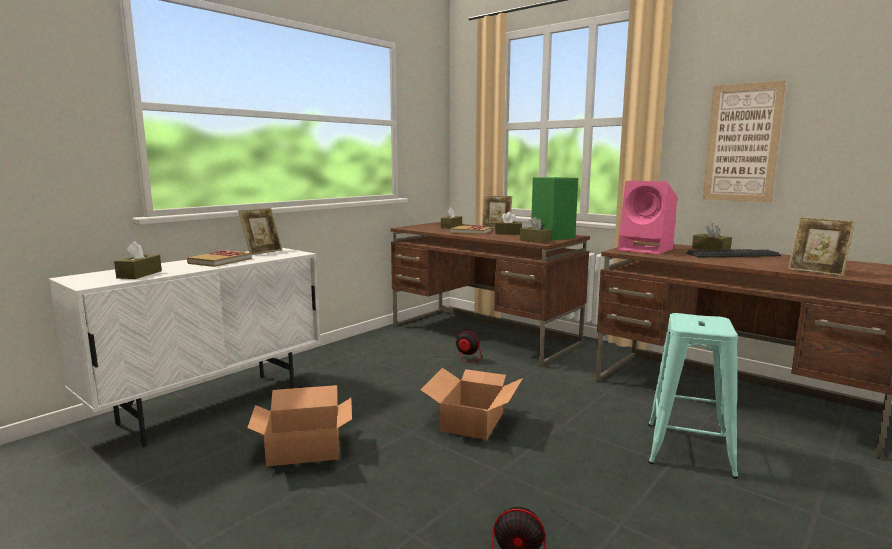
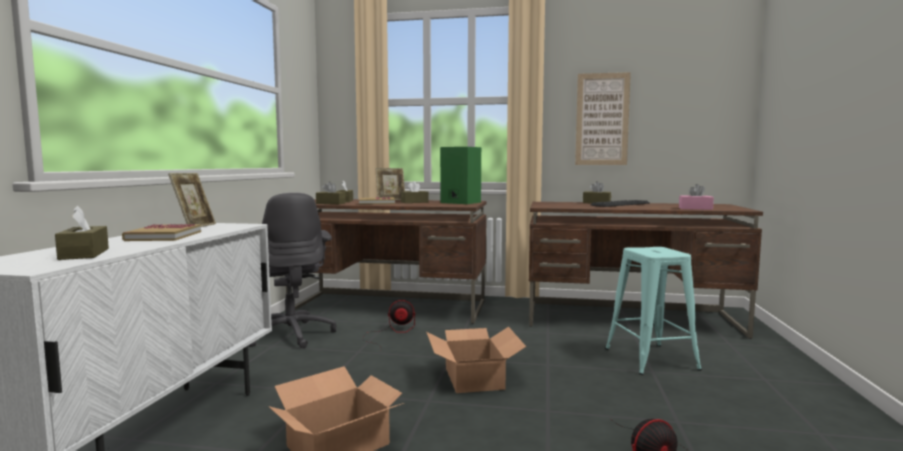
camera: 30 degrees left, 5 degrees down
brown tissue box [520,217,552,243] -> brown tissue box moved to [316,182,346,204]
pink speaker [618,181,677,255] -> none
picture frame [788,217,855,276] -> pink tissue box [679,184,714,210]
none -> grey office chair [248,193,336,348]

